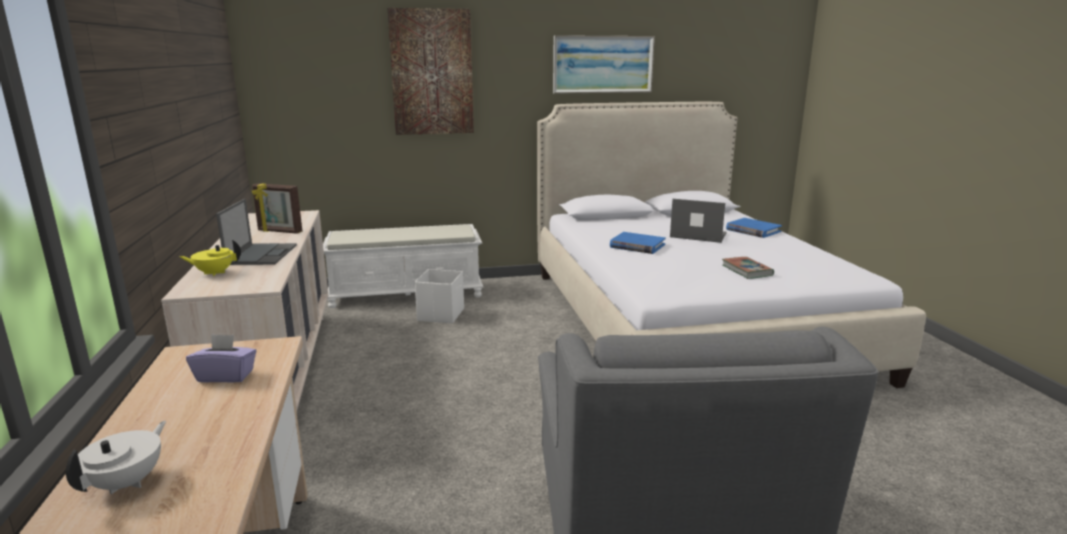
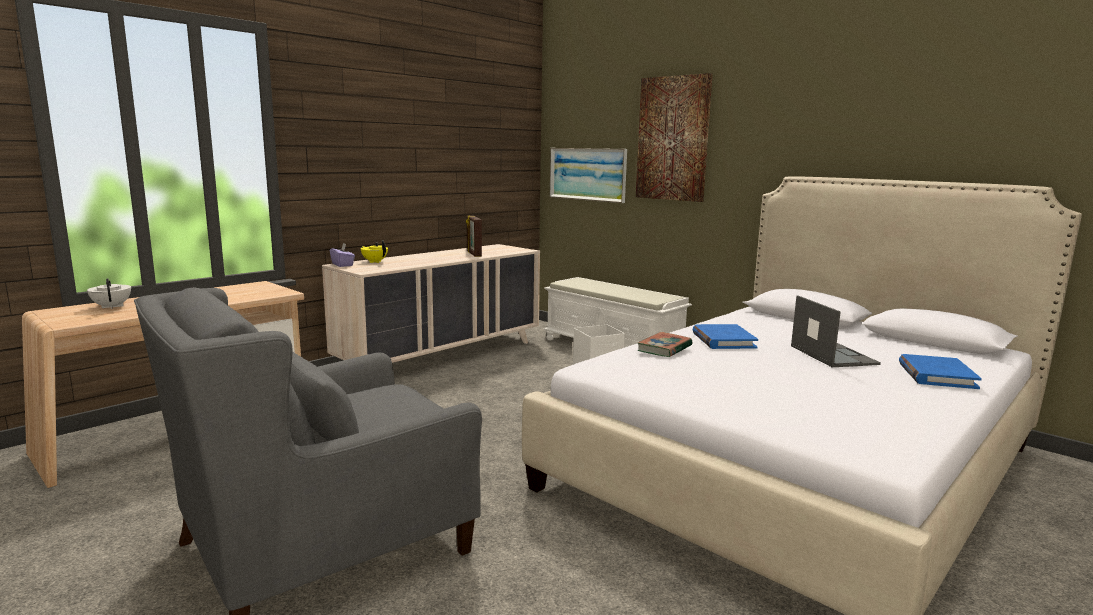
camera: 55 degrees right, 5 degrees down
white teapot [66,421,166,494] -> white teapot turned 105 degrees counterclockwise [87,278,131,309]
purple tissue box [186,334,256,383] -> purple tissue box moved to [330,243,355,267]
laptop [216,199,297,265] -> none
picture [553,35,655,94] -> picture moved to [550,148,627,203]
book [722,257,774,279] -> book moved to [637,332,693,357]

